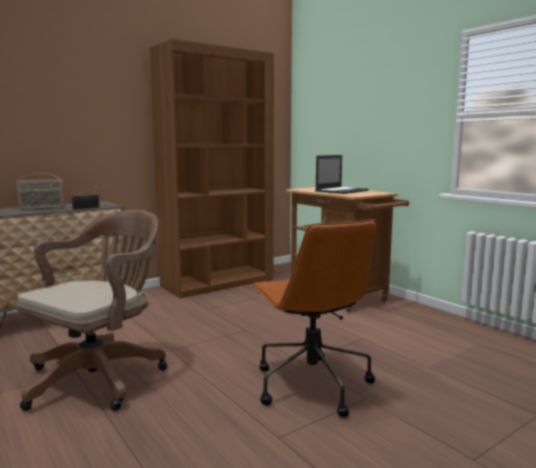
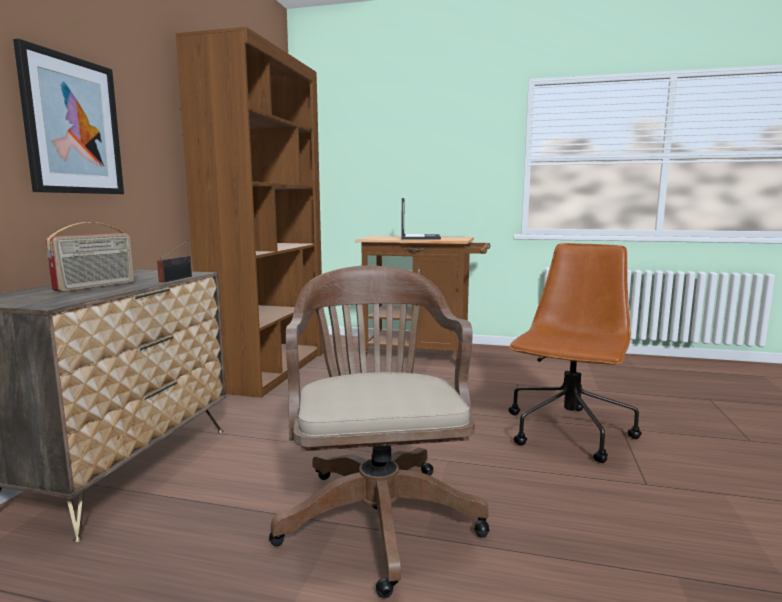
camera: 40 degrees left, 0 degrees up
brown office chair [250,219,376,417] -> brown office chair turned 90 degrees counterclockwise [509,243,642,463]
none -> picture [13,38,124,194]

